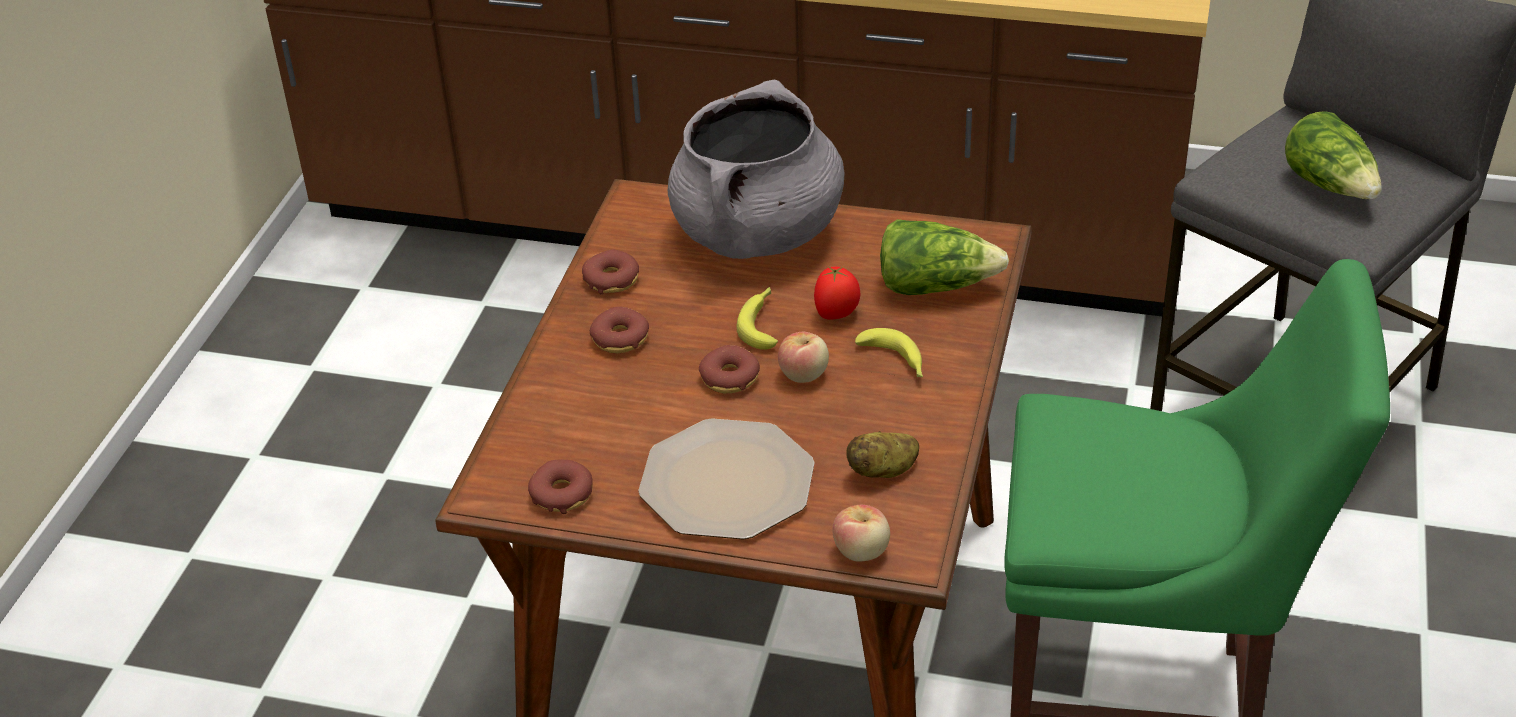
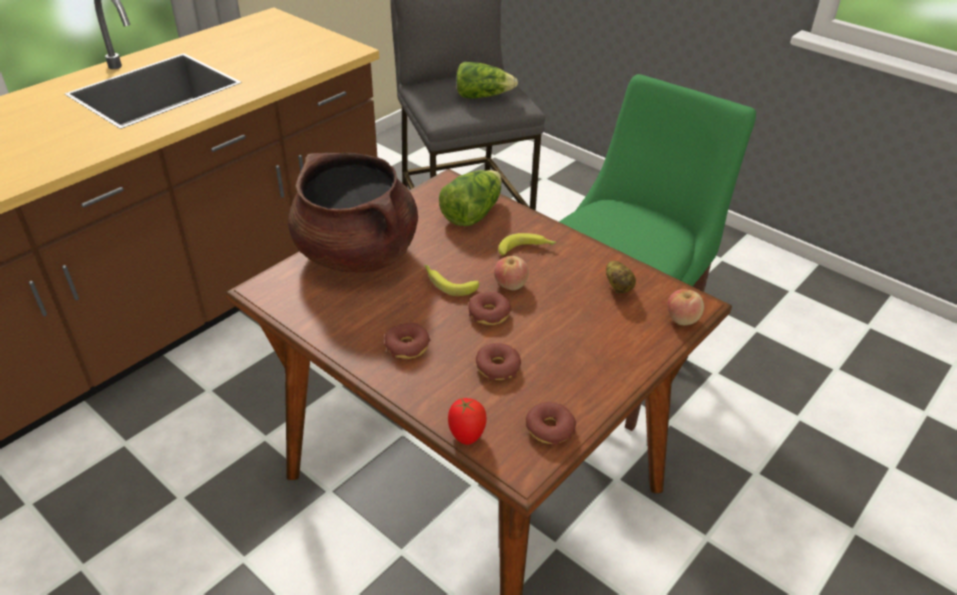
camera: 65 degrees left, 0 degrees up
donut [582,250,639,295] -> donut moved to [476,343,521,380]
plate [638,418,815,540] -> none
grey cooking pot [668,79,845,259] -> brown cooking pot [288,153,418,273]
tomato [814,266,860,320] -> tomato moved to [448,397,487,445]

